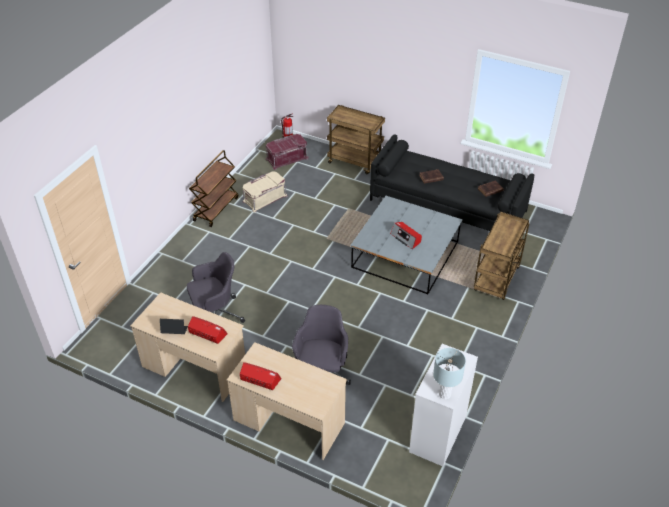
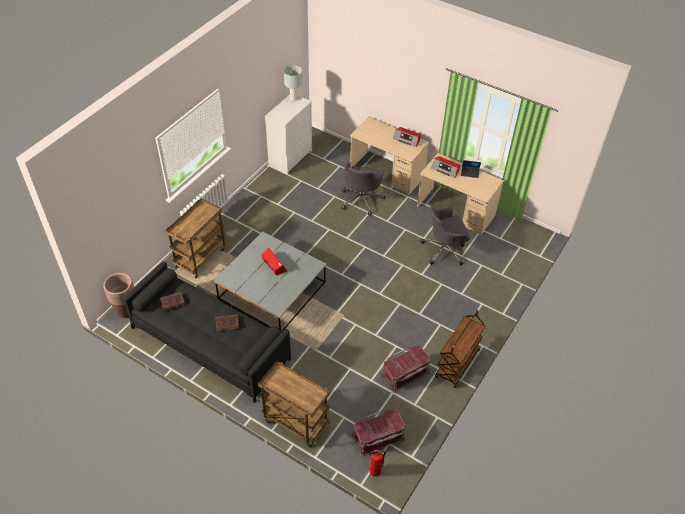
camera: 175 degrees left, 5 degrees up
beige storage box [242,171,288,212] -> red storage box [380,345,430,393]
none -> brown planter [103,273,134,318]

